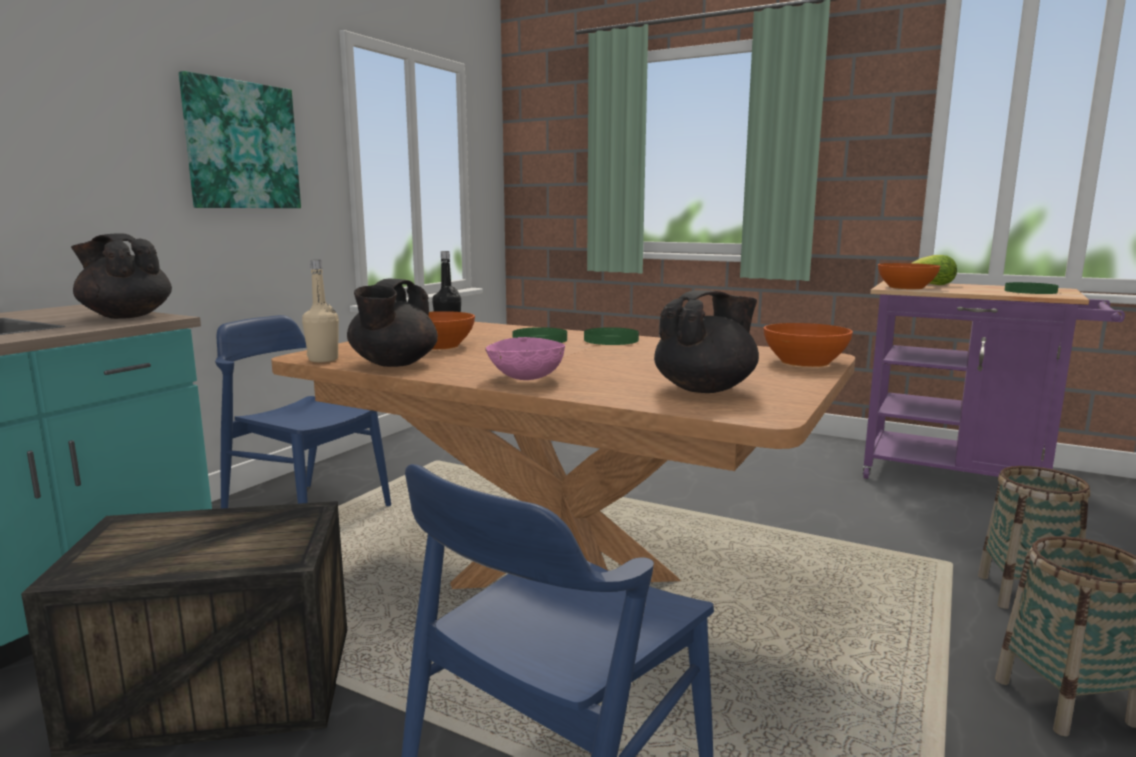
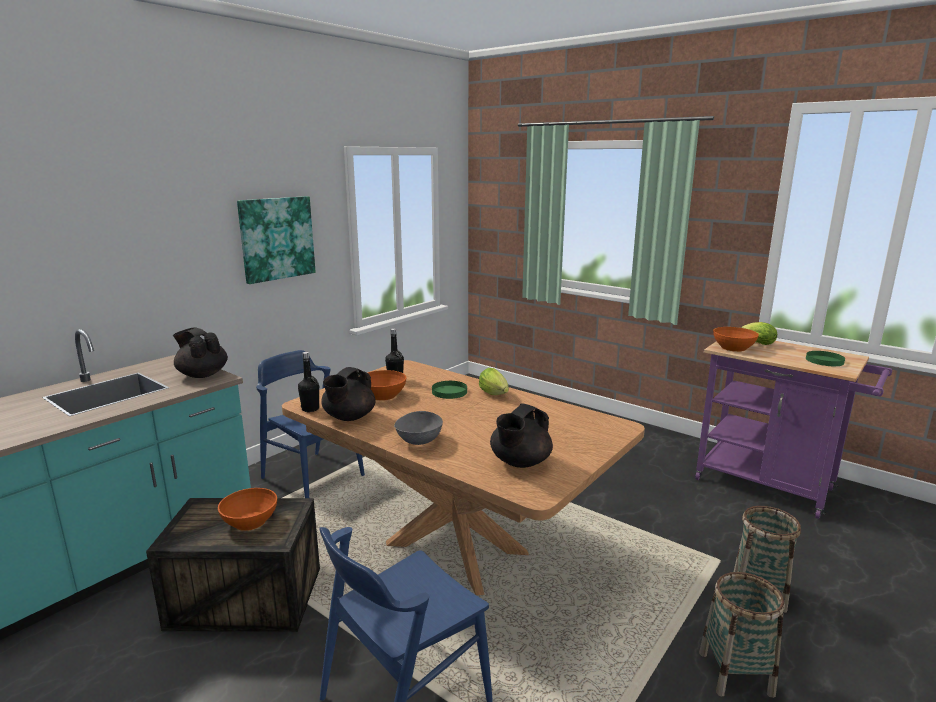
camera: 10 degrees right, 5 degrees up
beige bottle [302,260,339,362] -> black bottle [298,352,319,412]
pink bowl [485,337,565,380] -> grey bowl [394,411,443,445]
green plate [584,327,639,345] -> lettuce [479,368,509,395]
black teapot [654,290,759,393] -> black teapot turned 150 degrees clockwise [490,403,553,468]
orange bowl [764,323,853,367] -> orange bowl moved to [218,488,277,531]

